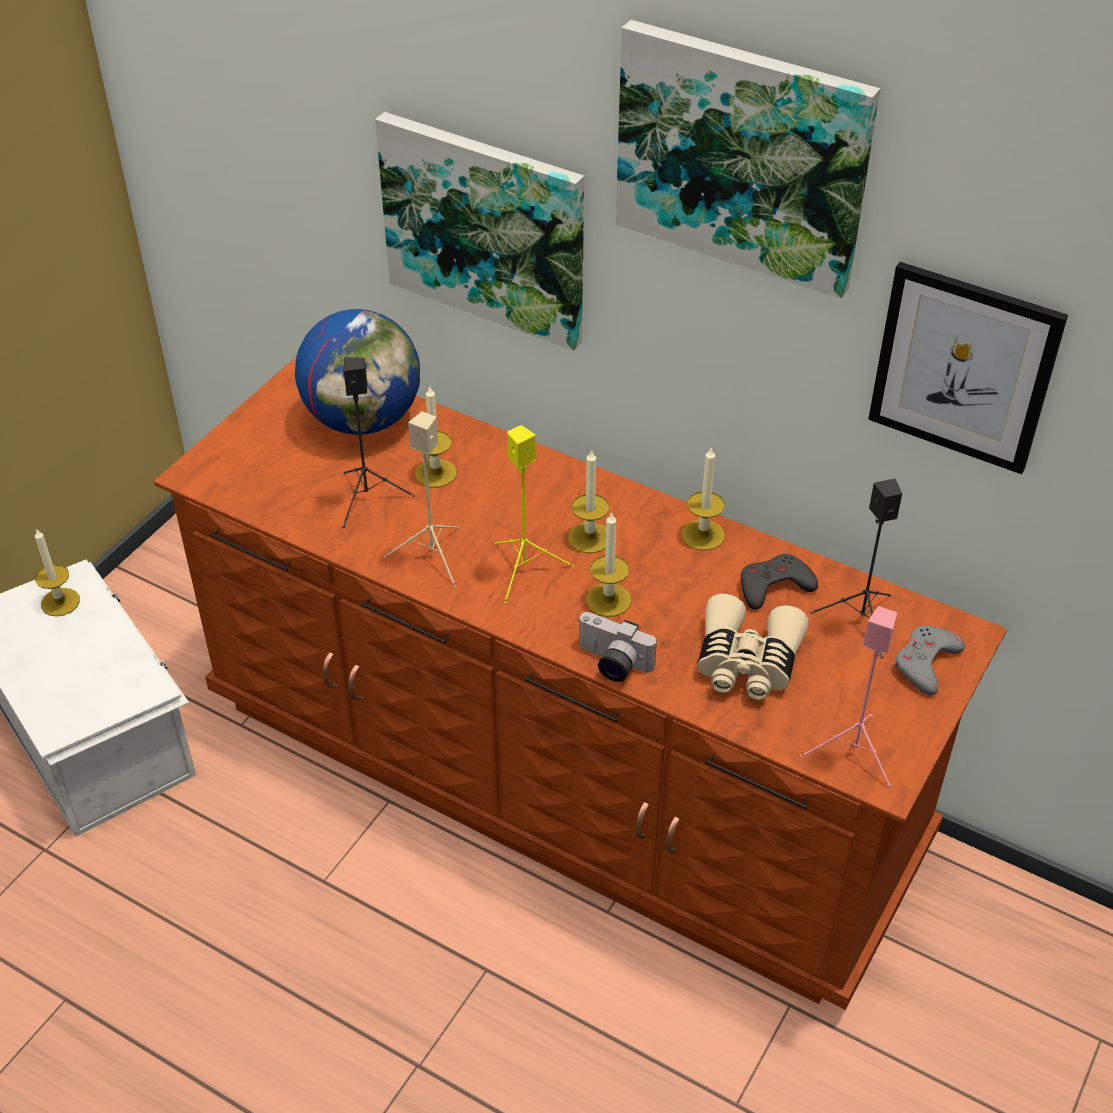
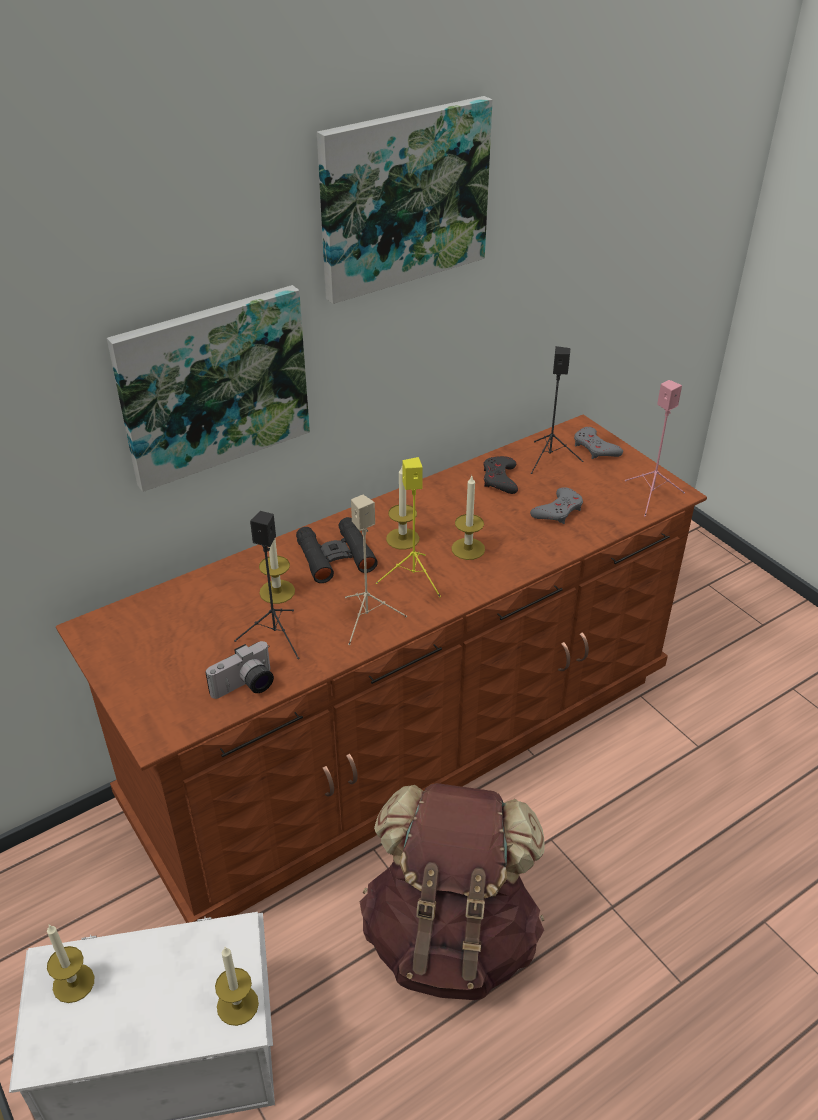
camera: 65 degrees left, 5 degrees down
globe [295,309,420,435] -> none
camera [578,612,657,682] -> camera moved to [206,641,274,699]
candle [682,448,725,551] -> candle moved to [215,947,259,1026]
beige binoculars [698,594,809,700] -> grey game controller [530,487,583,524]
picture [868,262,1068,474] -> none
none -> black binoculars [296,517,378,583]
none -> brown backpack [359,783,545,1000]

